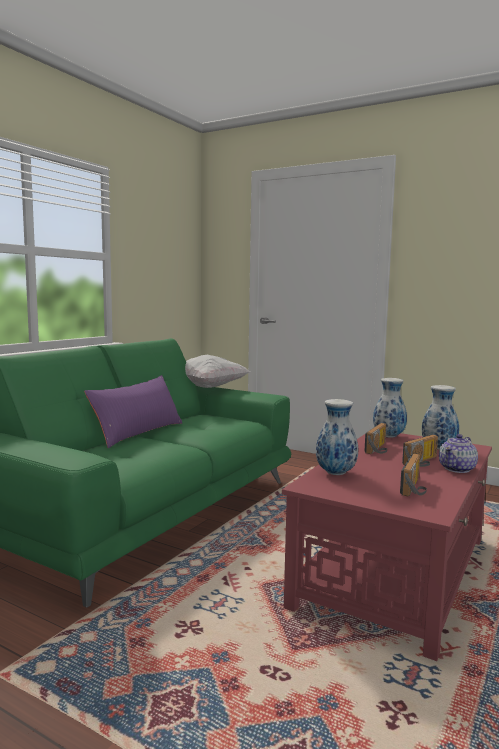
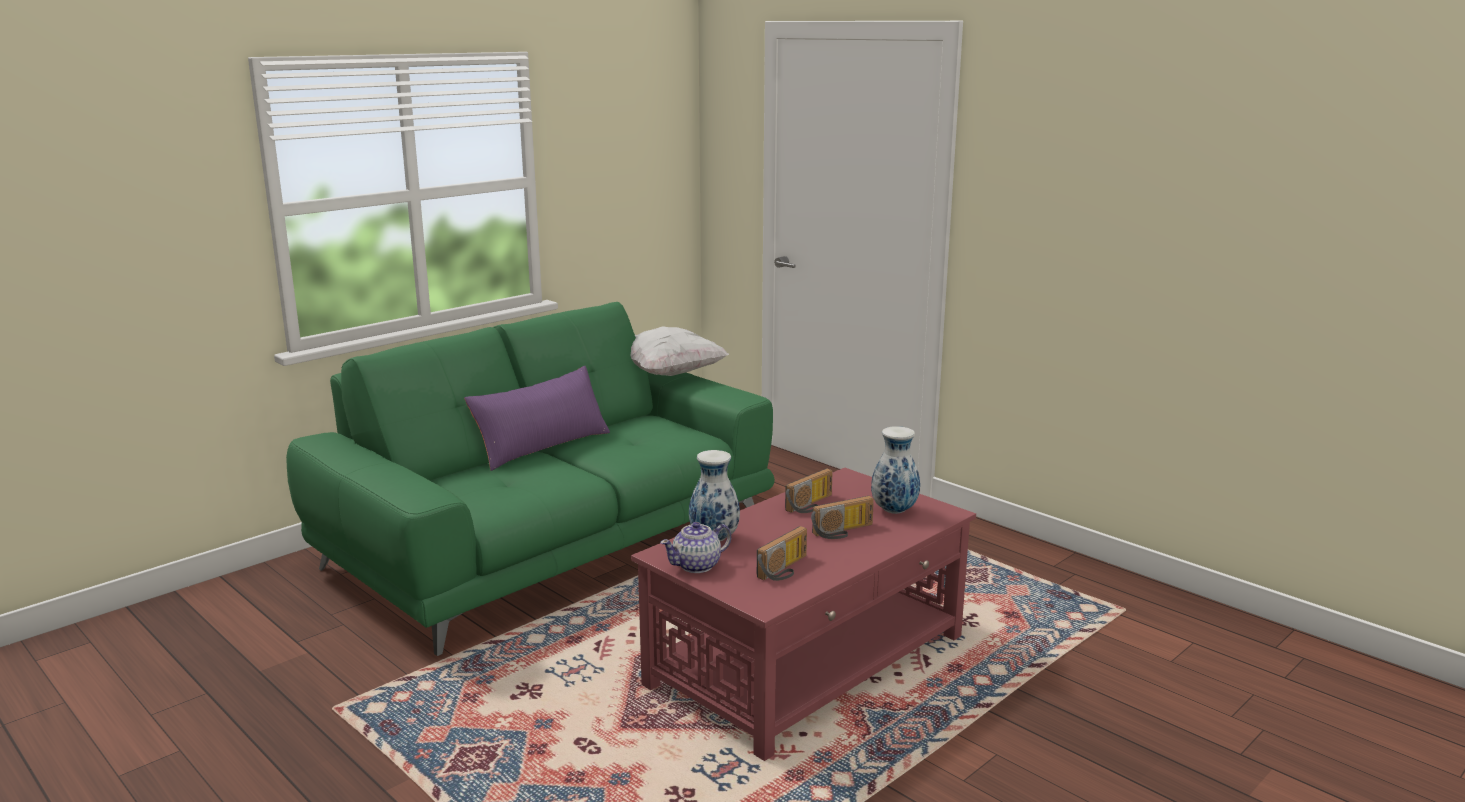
camera: 15 degrees right, 10 degrees up
vase [373,378,407,438] -> none
teapot [439,434,478,473] -> teapot moved to [660,522,731,573]

